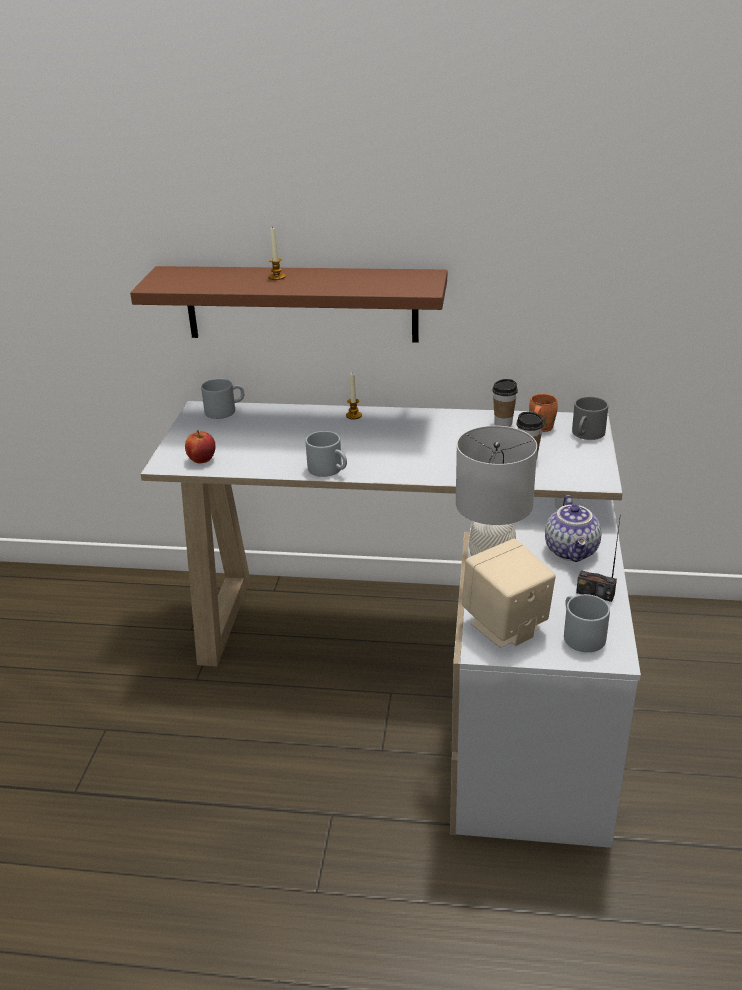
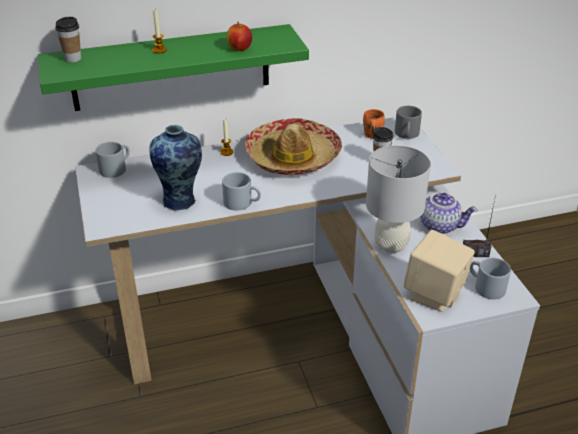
camera: 25 degrees left, 5 degrees up
brown shelf [130,266,447,343] -> green shelf [38,24,309,111]
apple [185,430,215,463] -> apple moved to [226,22,252,51]
cup [492,379,518,427] -> cup moved to [55,17,81,62]
teapot [545,495,602,562] -> teapot turned 45 degrees counterclockwise [420,192,478,234]
none -> vase [149,125,202,211]
none -> hat [245,118,342,175]

